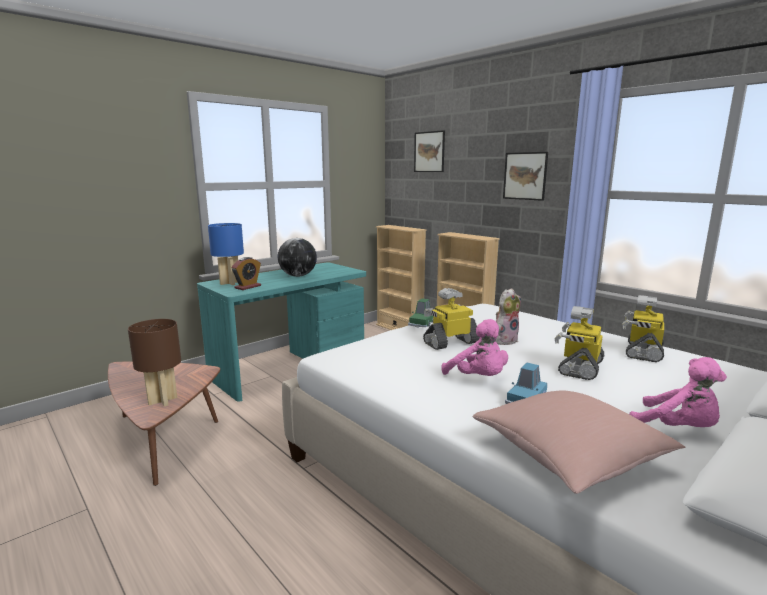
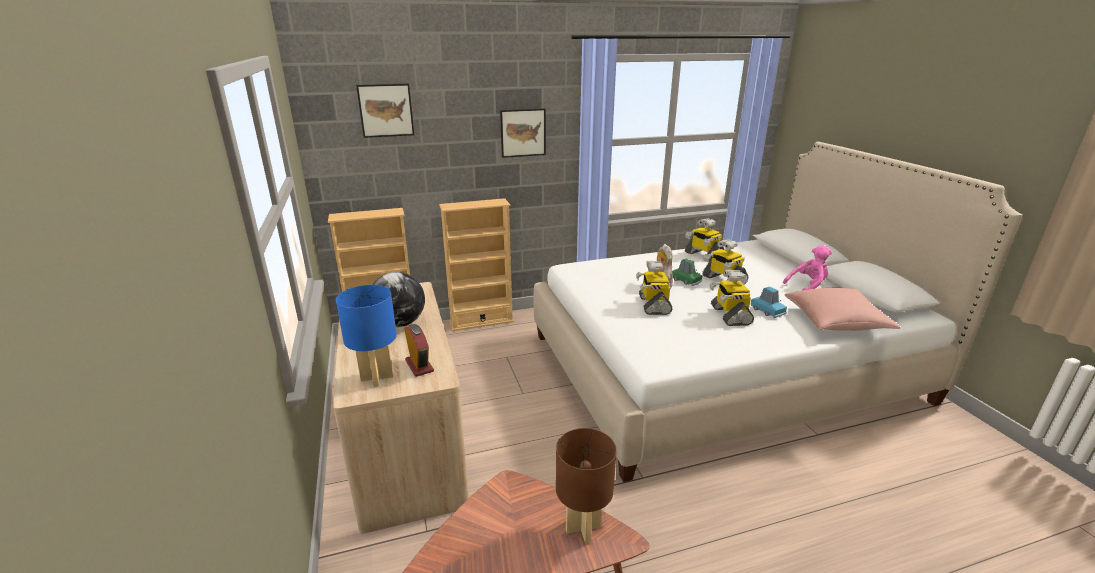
camera: 65 degrees left, 10 degrees up
turquoise desk [197,262,366,402] -> beige desk [333,282,469,534]
green toy car [408,298,433,327] -> green toy car moved to [672,259,703,286]
pink plush toy [441,319,508,376] -> toy robot [710,270,754,326]

